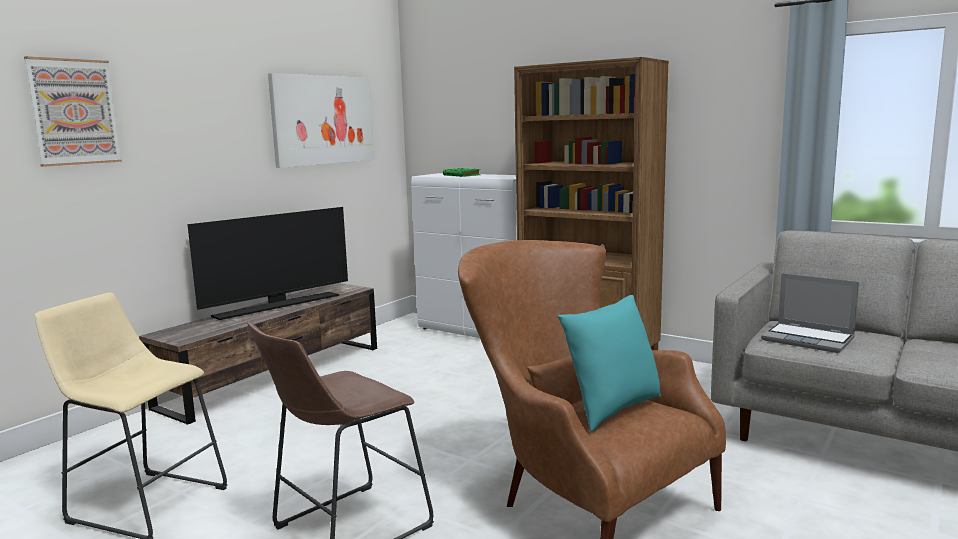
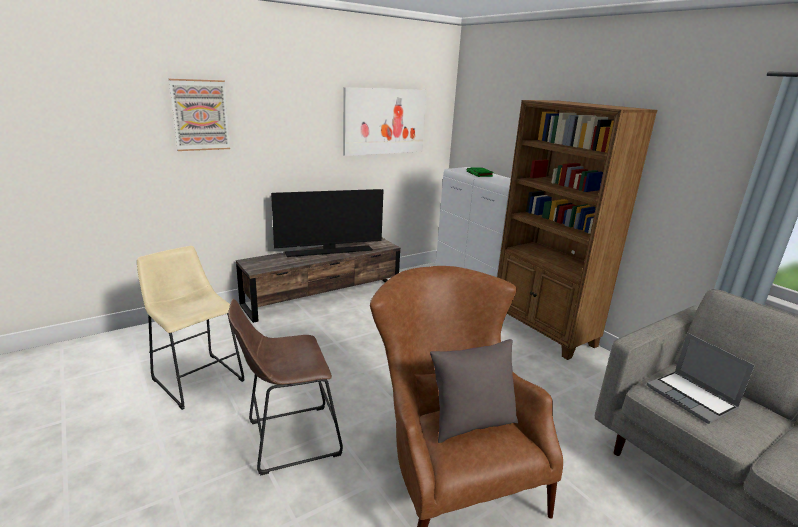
camera: 20 degrees right, 10 degrees up
turquoise pillow [558,295,661,432] -> grey pillow [430,339,518,443]

